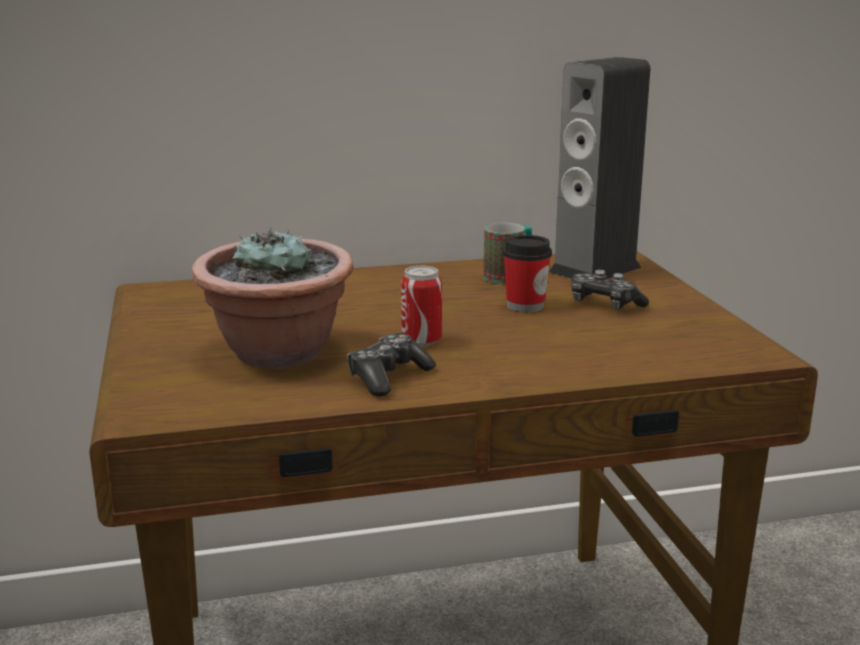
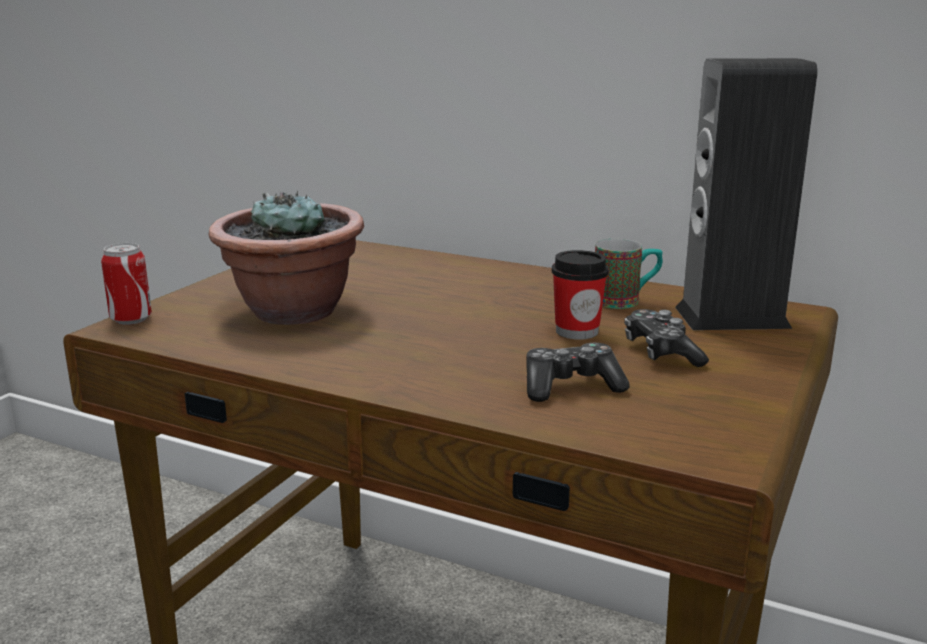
camera: 40 degrees right, 0 degrees up
game controller [347,333,436,396] -> game controller moved to [526,343,630,402]
can [401,266,442,347] -> can moved to [101,243,152,325]

